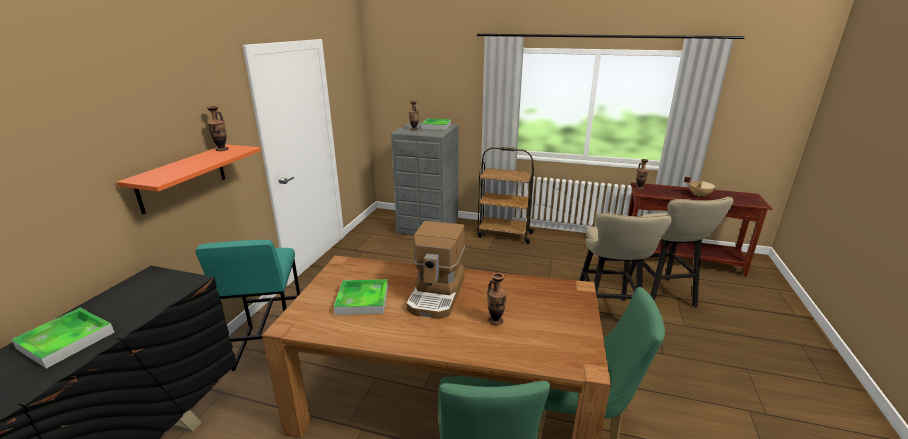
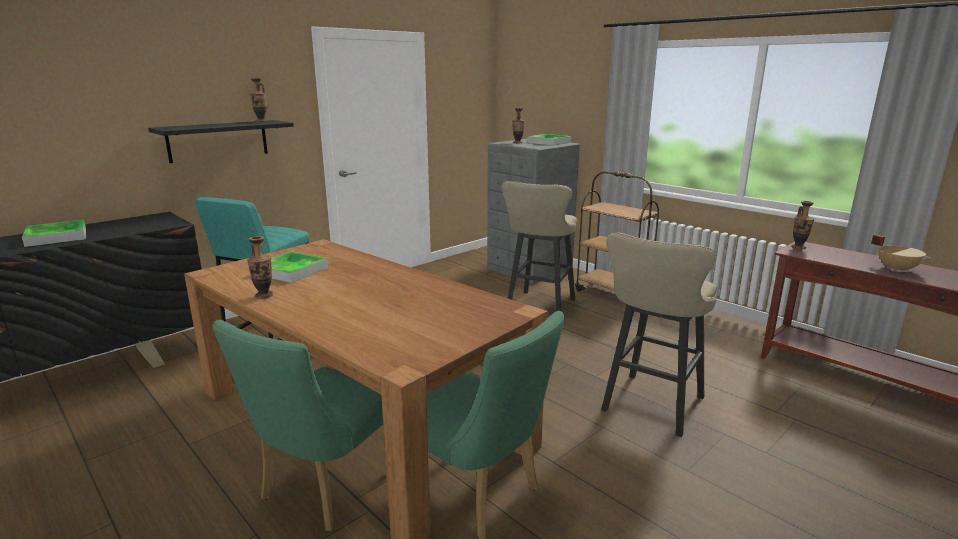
camera: 30 degrees right, 5 degrees down
orange shelf [116,144,261,214] -> black shelf [148,120,294,163]
coffee machine [406,221,465,319] -> none
vase [487,273,507,326] -> vase moved to [247,236,273,299]
beige stool [628,197,733,307] -> beige stool moved to [502,181,577,311]

